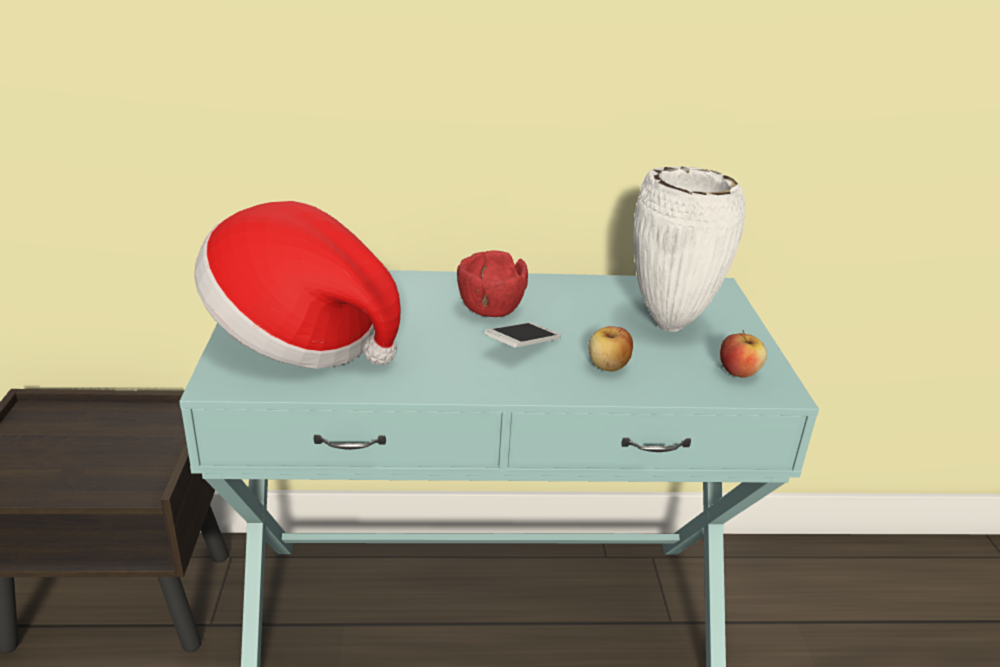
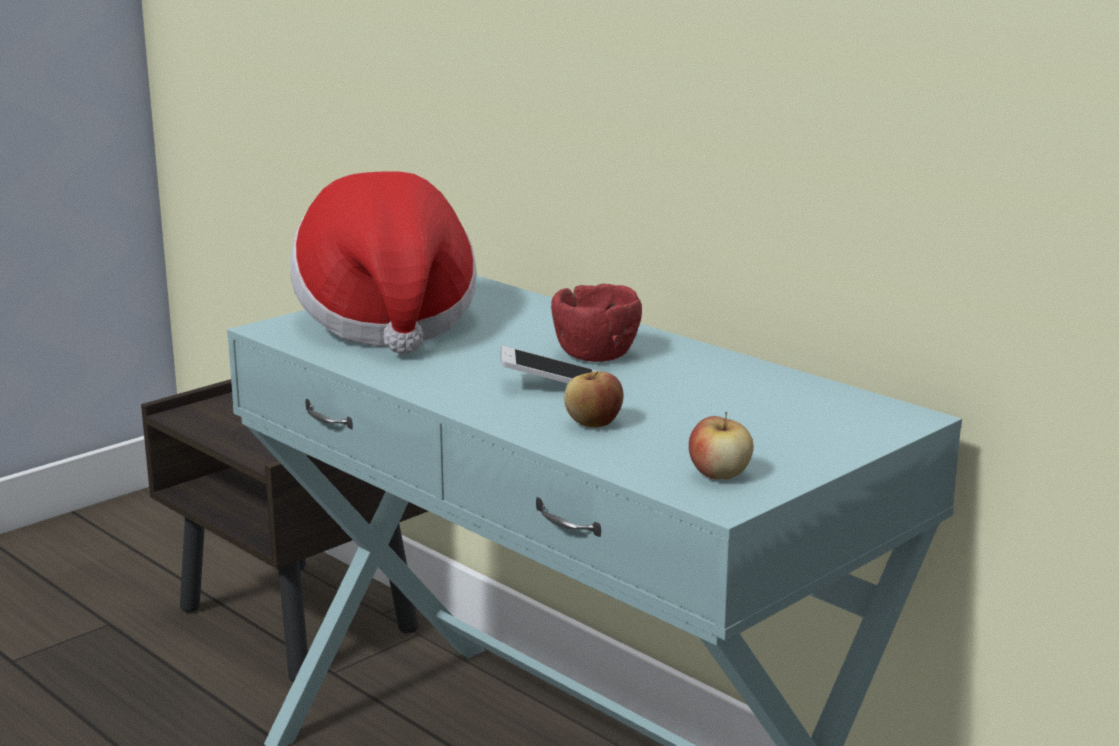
camera: 50 degrees right, 10 degrees down
white vase [633,166,745,332] -> none

